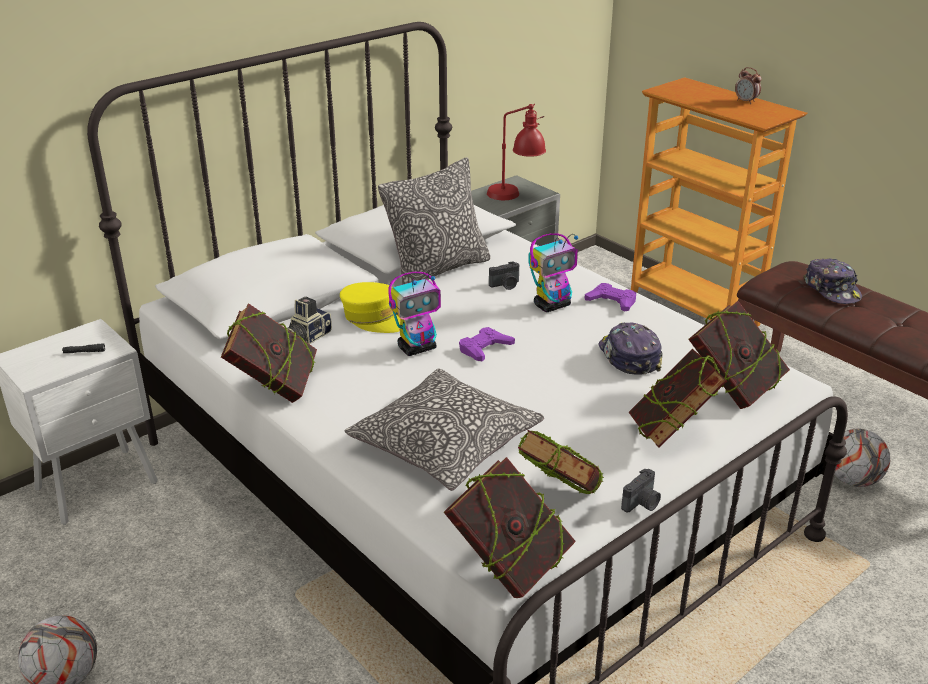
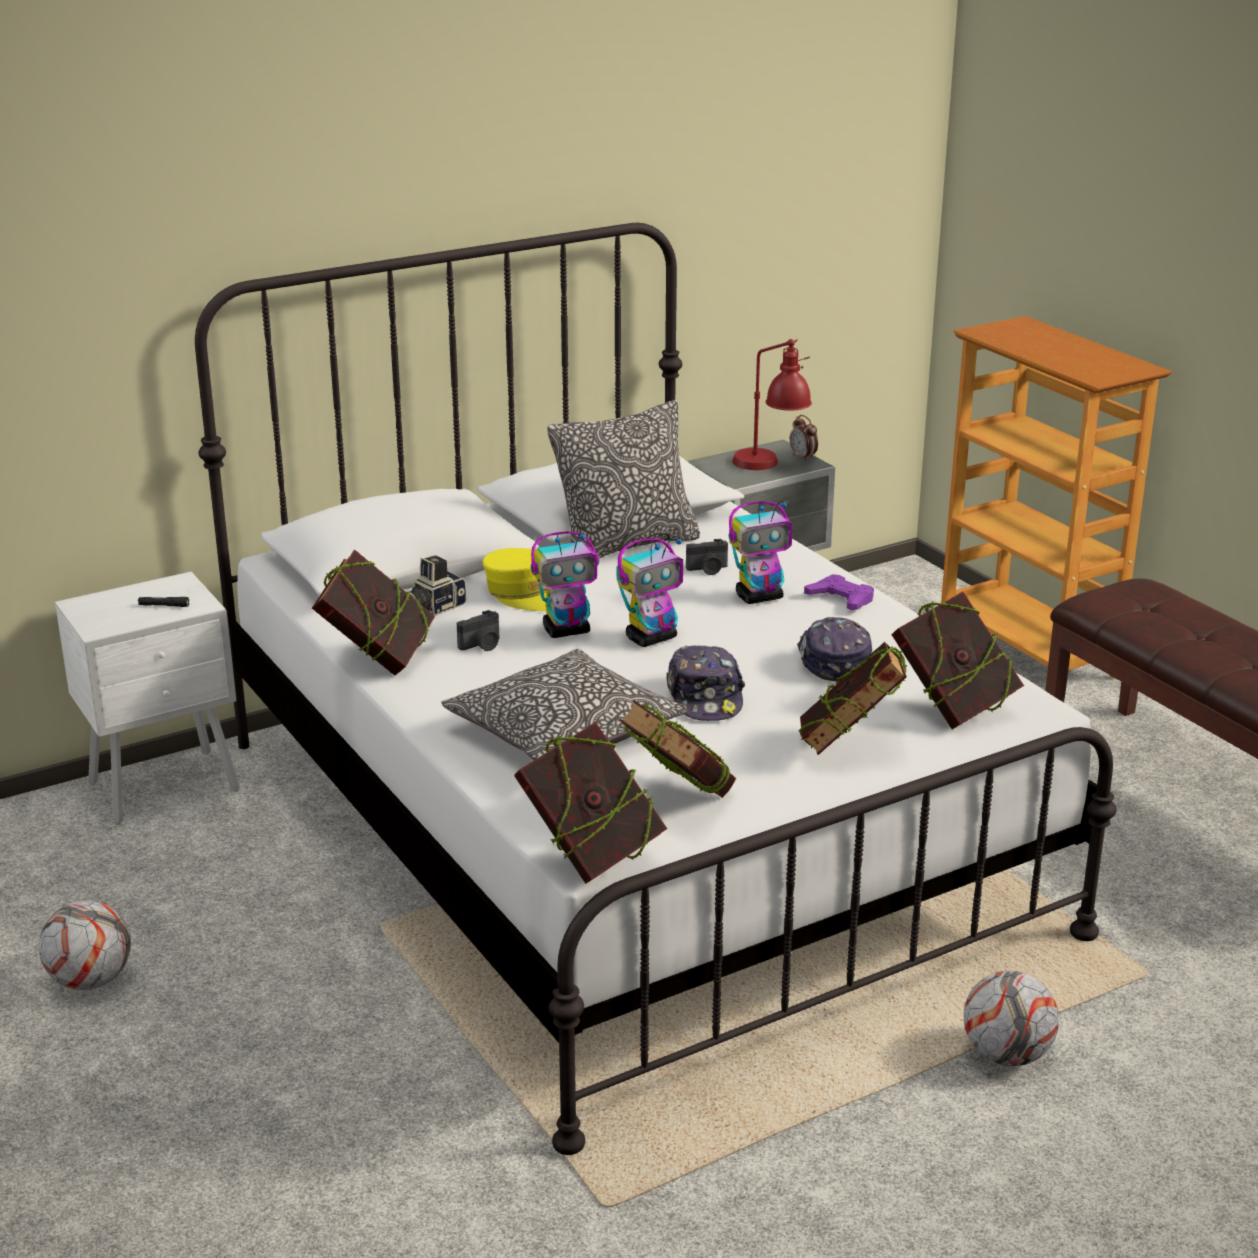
camera: 10 degrees right, 5 degrees down
purple game controller [459,327,515,361] -> toy robot [616,537,683,647]
camera [621,469,661,513] -> camera moved to [457,610,499,651]
alarm clock [735,67,762,104] -> alarm clock moved to [790,415,818,462]
cap [803,259,862,304] -> cap moved to [666,645,745,721]
football [834,429,890,487] -> football moved to [964,971,1059,1066]

